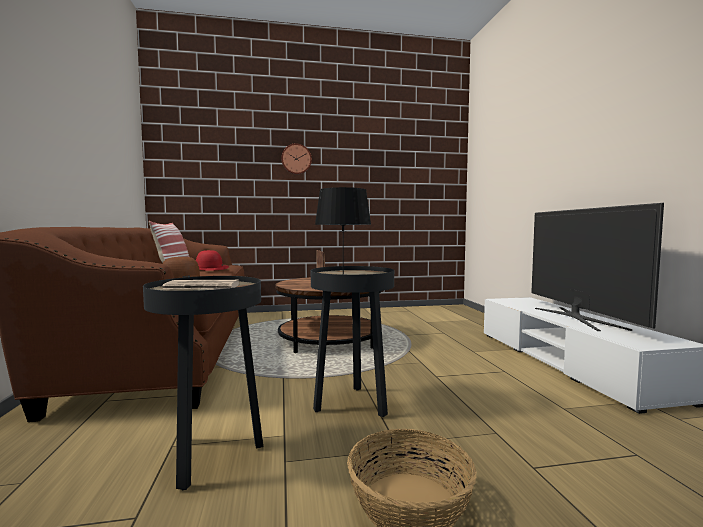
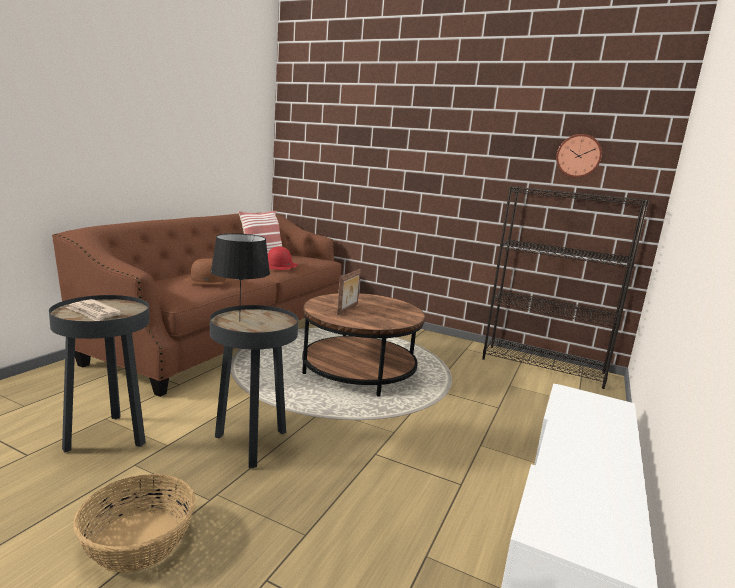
camera: 35 degrees right, 10 degrees up
wall clock [281,143,312,174] -> wall clock moved to [556,134,602,178]
television [531,203,664,331] -> none
none -> black bookcase [482,186,649,389]

